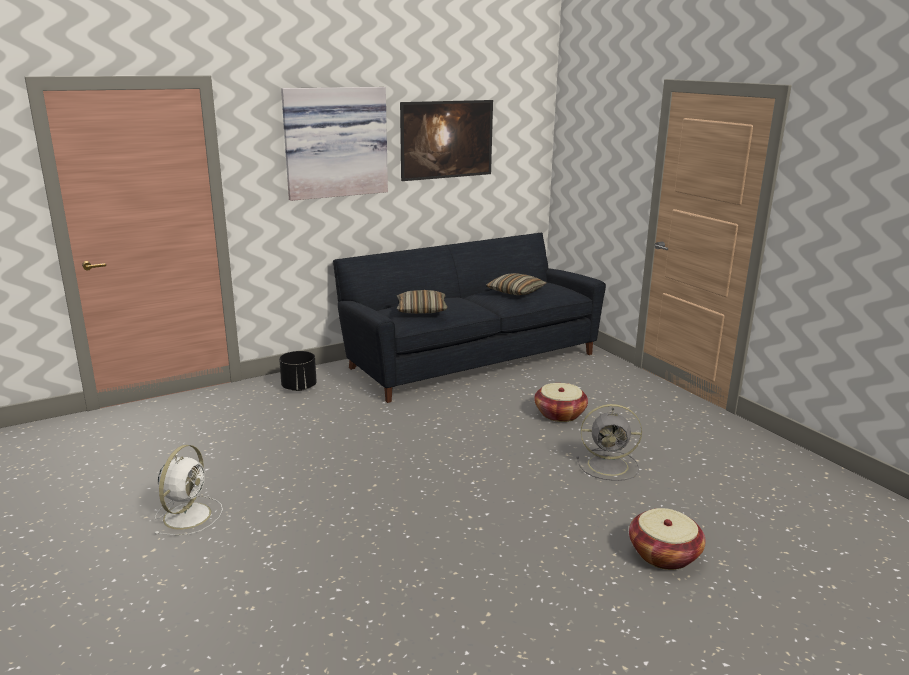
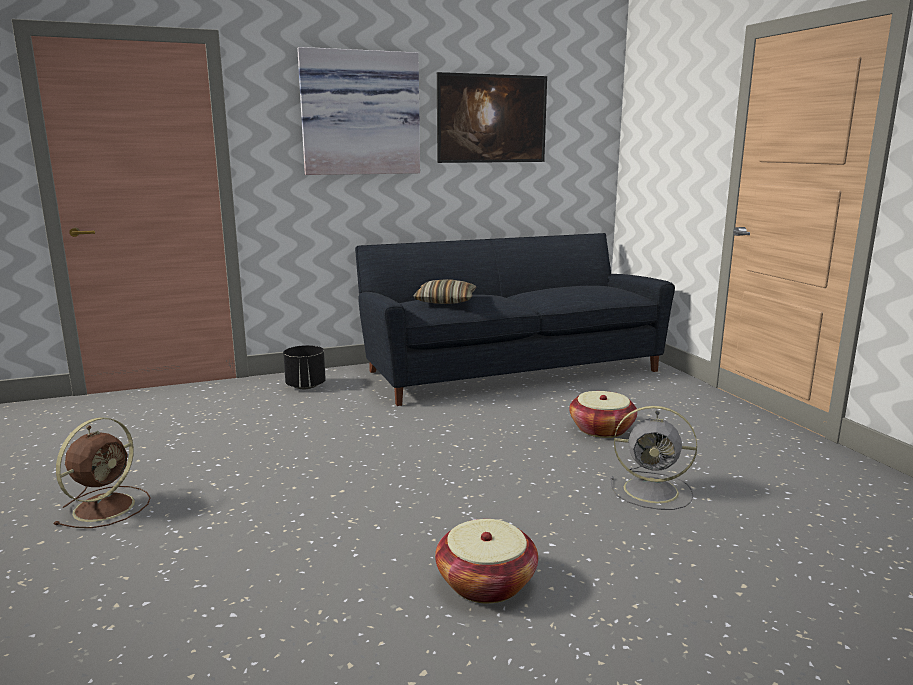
camera: 10 degrees right, 5 degrees down
white fan [155,445,223,535] -> brown fan [54,417,151,528]
pillow [486,273,547,295] -> none
basket [629,508,706,570] -> basket moved to [435,519,538,603]

